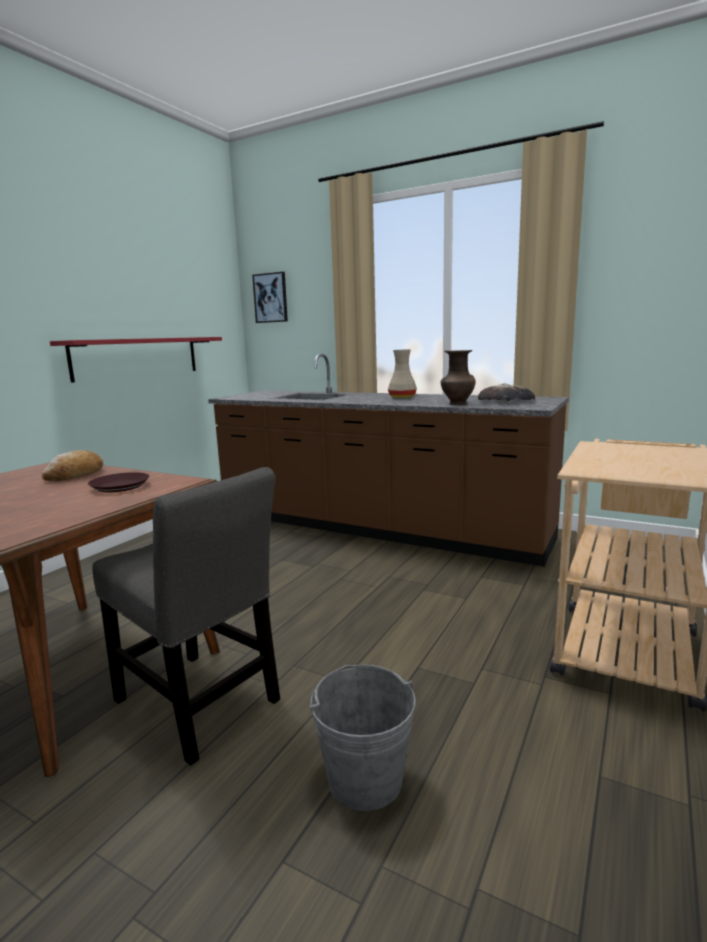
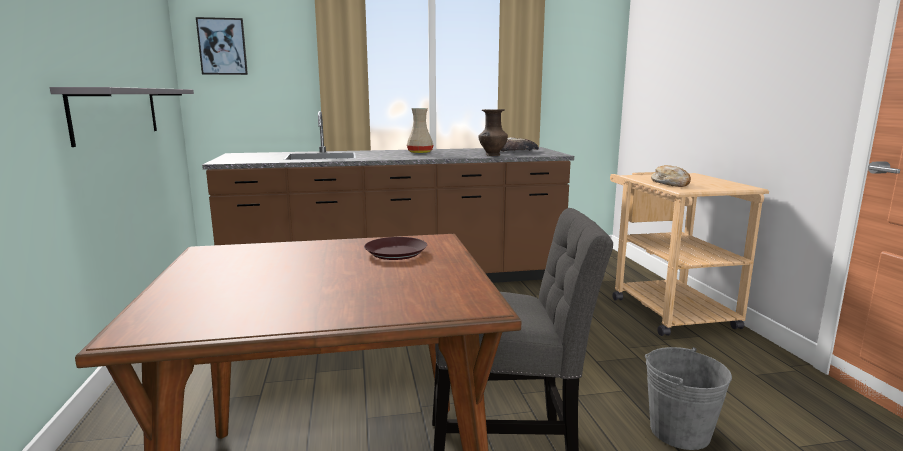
camera: 40 degrees left, 0 degrees up
bread [41,450,103,481] -> bread moved to [651,165,691,187]
red shelf [50,337,222,383] -> grey shelf [50,87,194,147]

